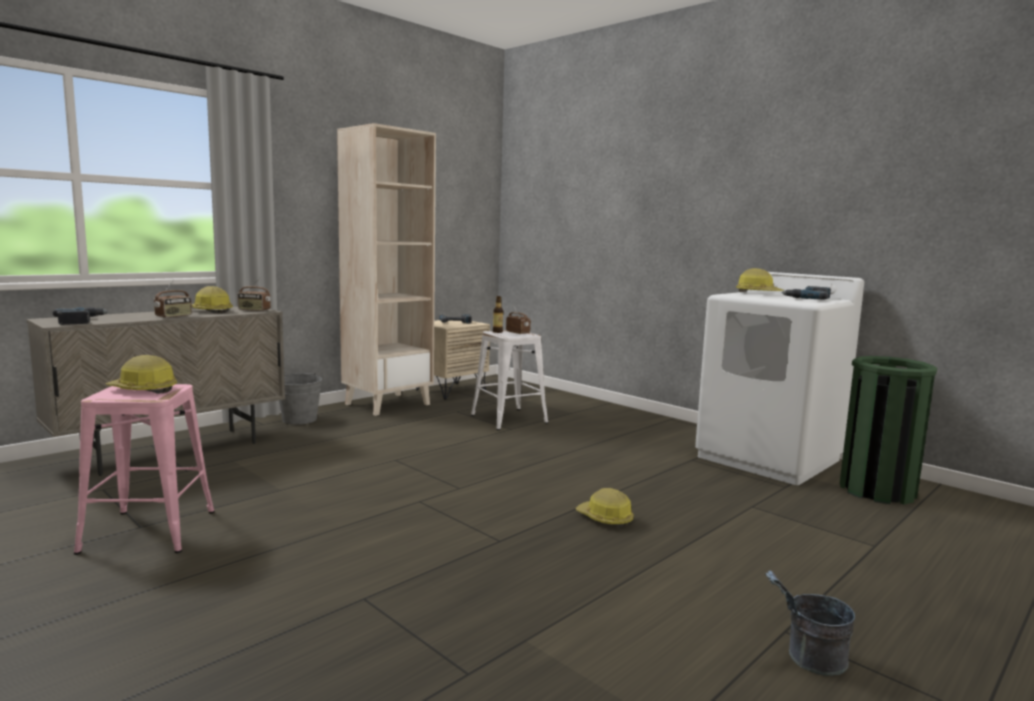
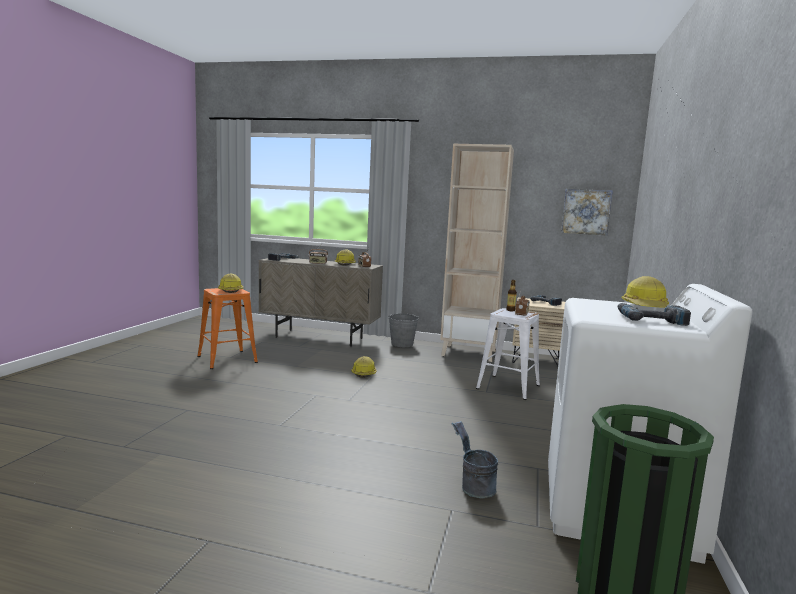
camera: 60 degrees right, 0 degrees up
pink stool [74,384,215,555] -> orange stool [197,288,258,369]
hard hat [575,488,634,527] -> hard hat moved to [351,356,376,378]
grey bucket [765,570,855,676] -> grey bucket moved to [451,421,498,498]
none -> picture [561,189,613,235]

